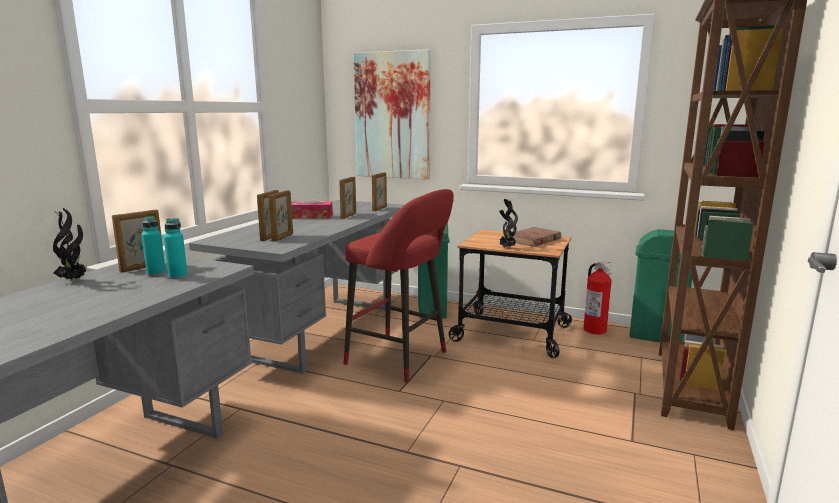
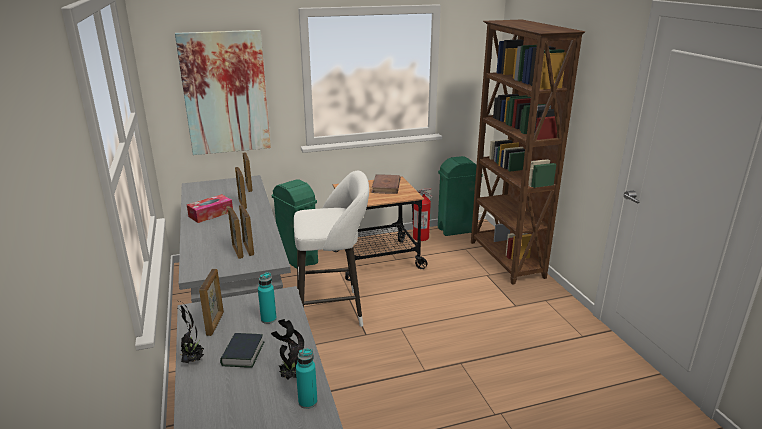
camera: 40 degrees left, 10 degrees up
turquoise bottle [141,216,166,276] -> turquoise bottle moved to [296,349,317,409]
red stool [343,189,454,383] -> white stool [294,171,369,327]
potted plant [499,199,518,248] -> potted plant moved to [271,319,304,380]
none -> book [220,333,264,368]

